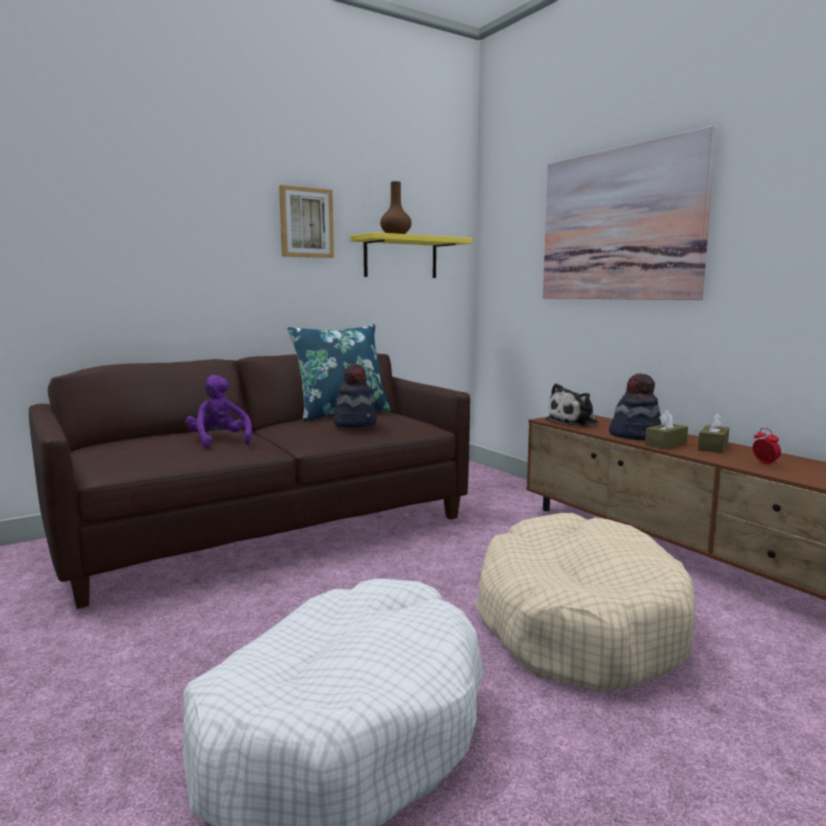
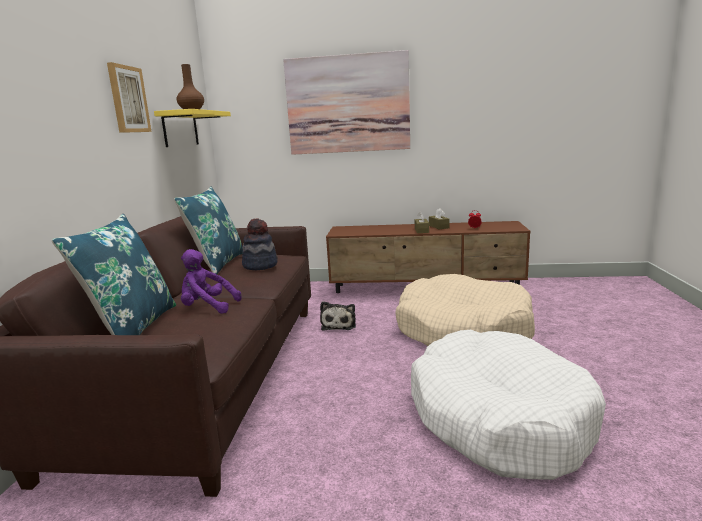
camera: 50 degrees left, 5 degrees up
plush toy [545,383,599,426] -> plush toy moved to [320,301,356,331]
hat [609,373,661,440] -> none
none -> blue pillow [52,214,176,335]

